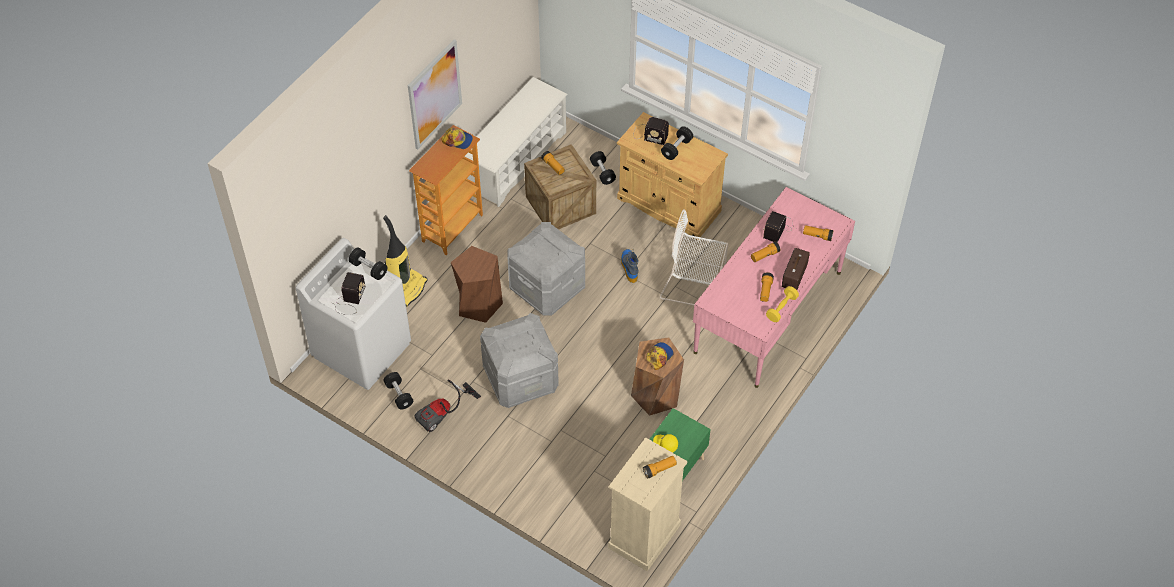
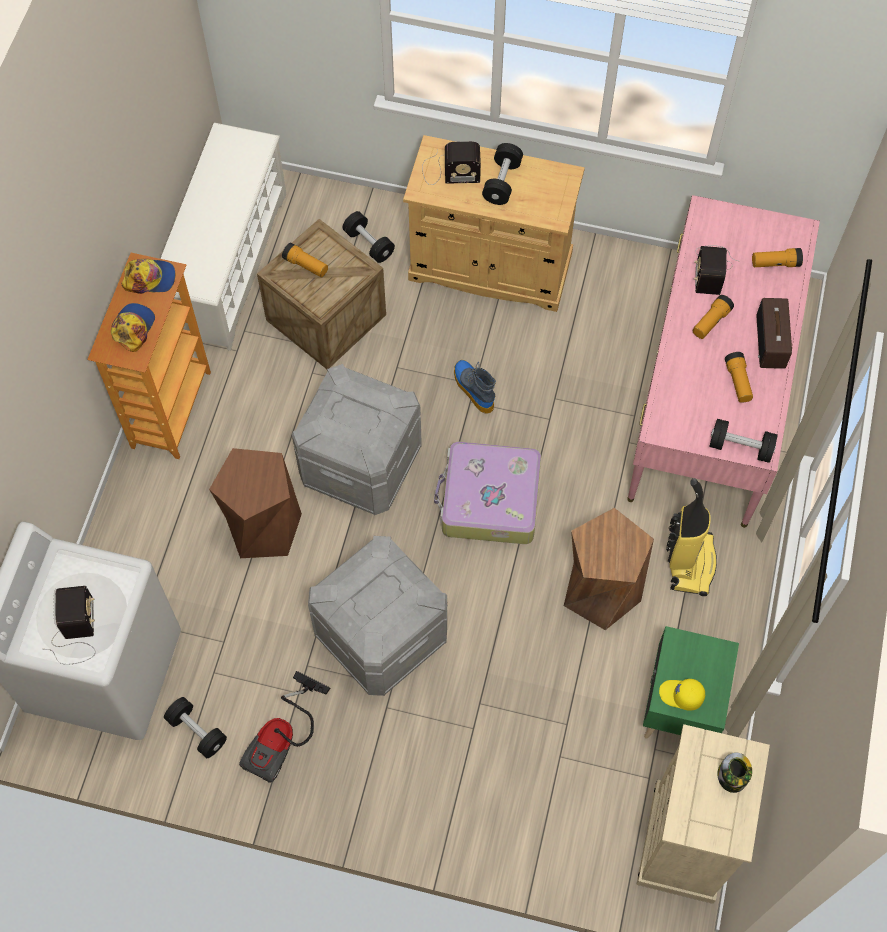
camera: 20 degrees left, 10 degrees up
black dumbbell [349,248,387,280] -> black dumbbell moved to [709,419,777,463]
vacuum cleaner [383,215,427,307] -> vacuum cleaner moved to [666,478,717,596]
picture [408,39,462,149] -> none
flashlight [643,456,677,478] -> jar [718,752,752,793]
cap [646,342,674,370] -> cap moved to [111,303,155,352]
white chair [660,209,728,305] -> none
yellow dumbbell [766,286,799,322] -> none
none -> suitcase [434,442,541,544]

